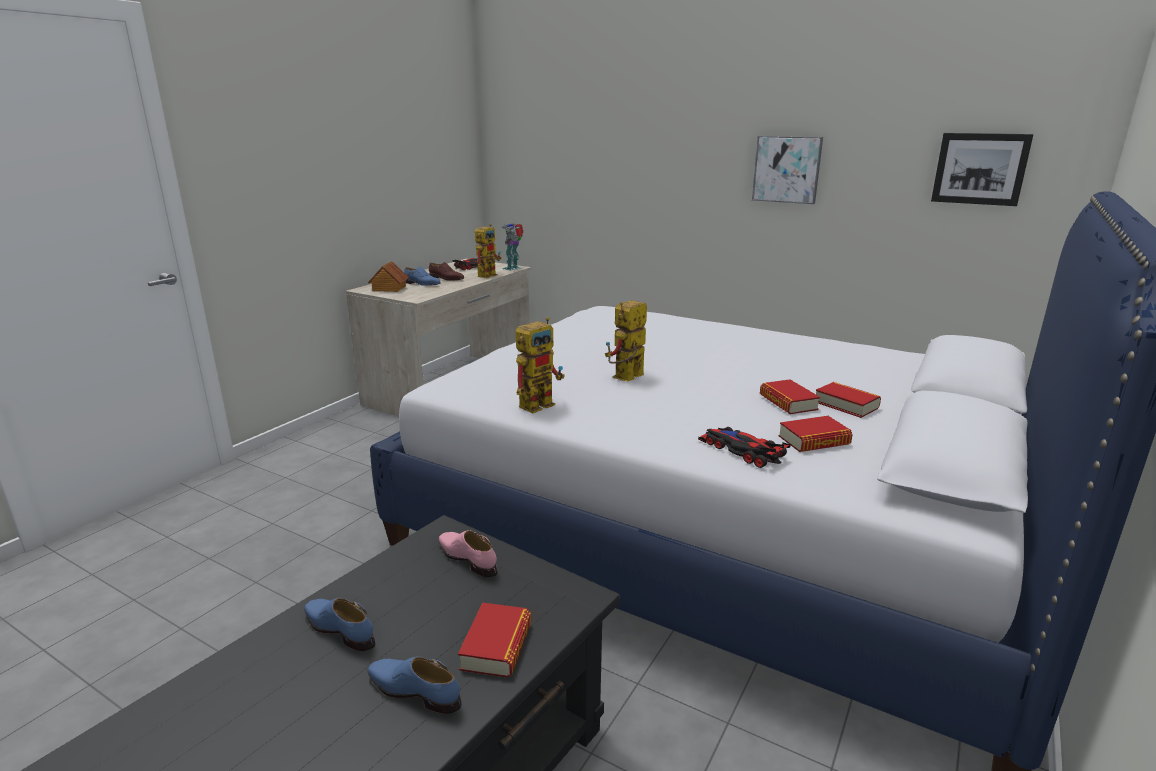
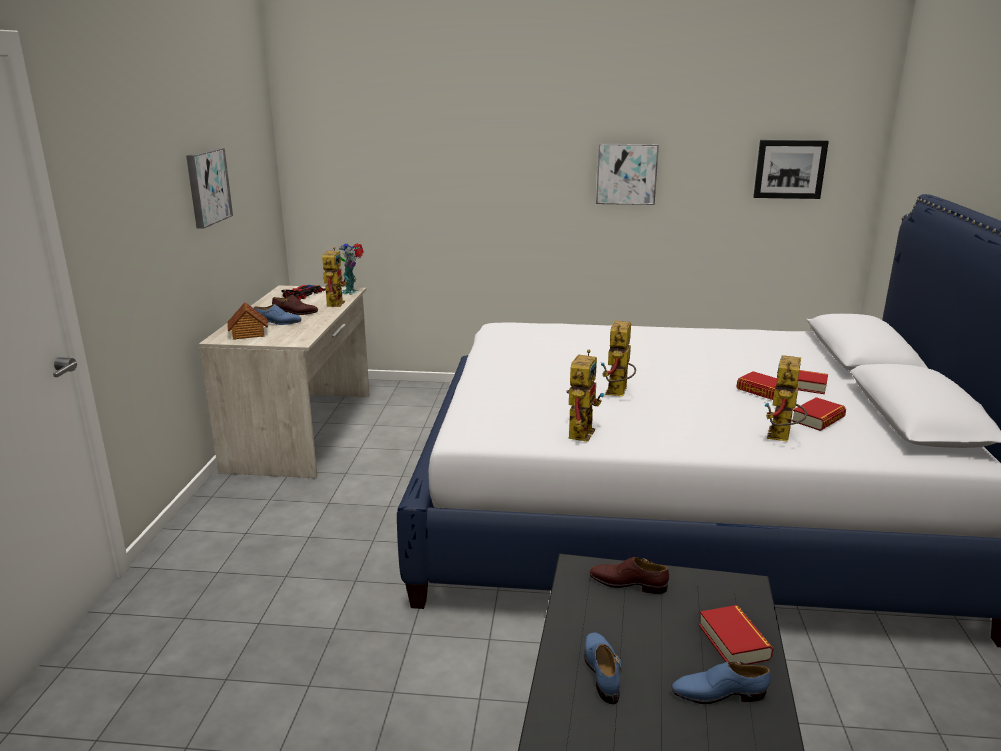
camera: 25 degrees left, 0 degrees up
blue shoe [304,598,375,651] -> blue shoe turned 75 degrees clockwise [584,632,622,704]
pink shoe [438,530,497,577] -> brown shoe [589,557,669,594]
toy car [698,427,791,468] -> toy robot [764,355,807,441]
none -> picture [186,148,233,229]

